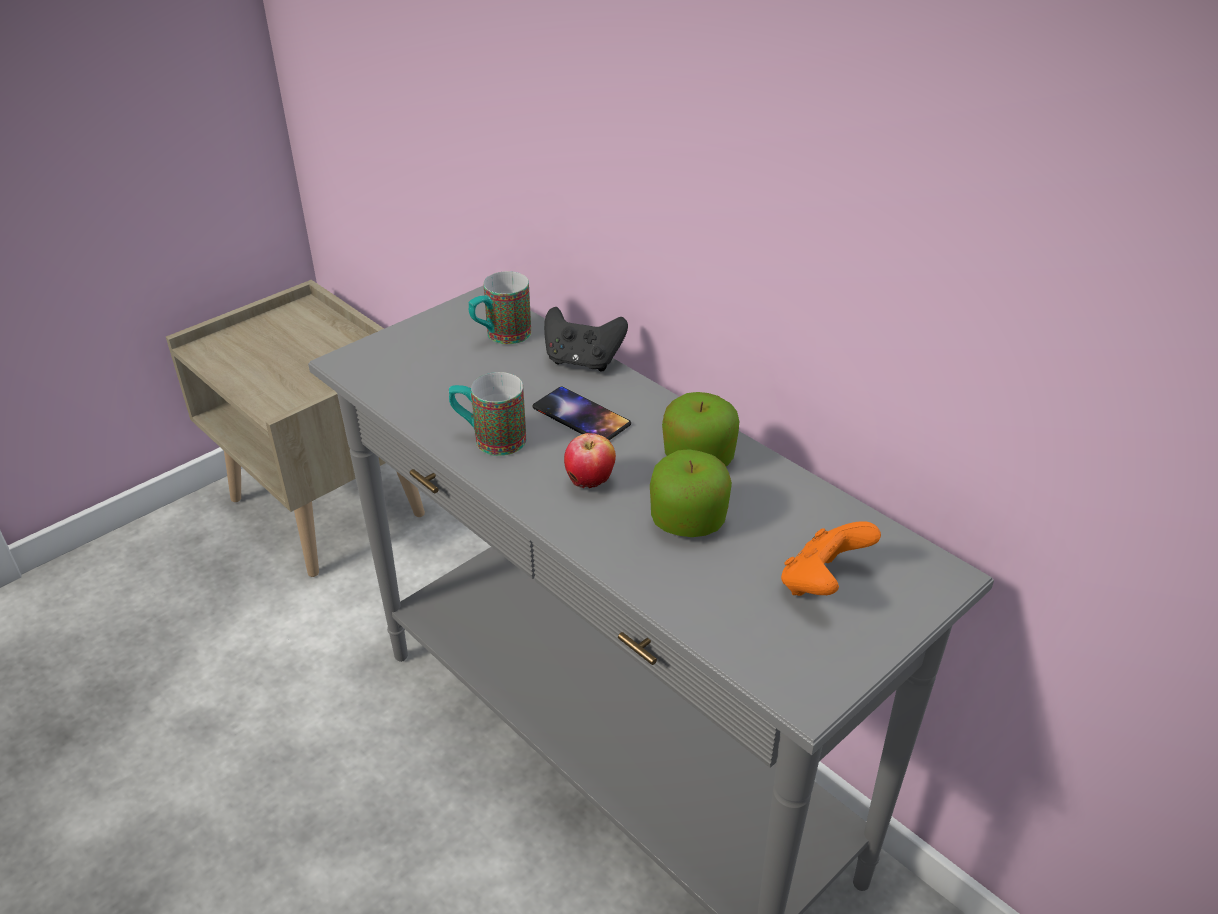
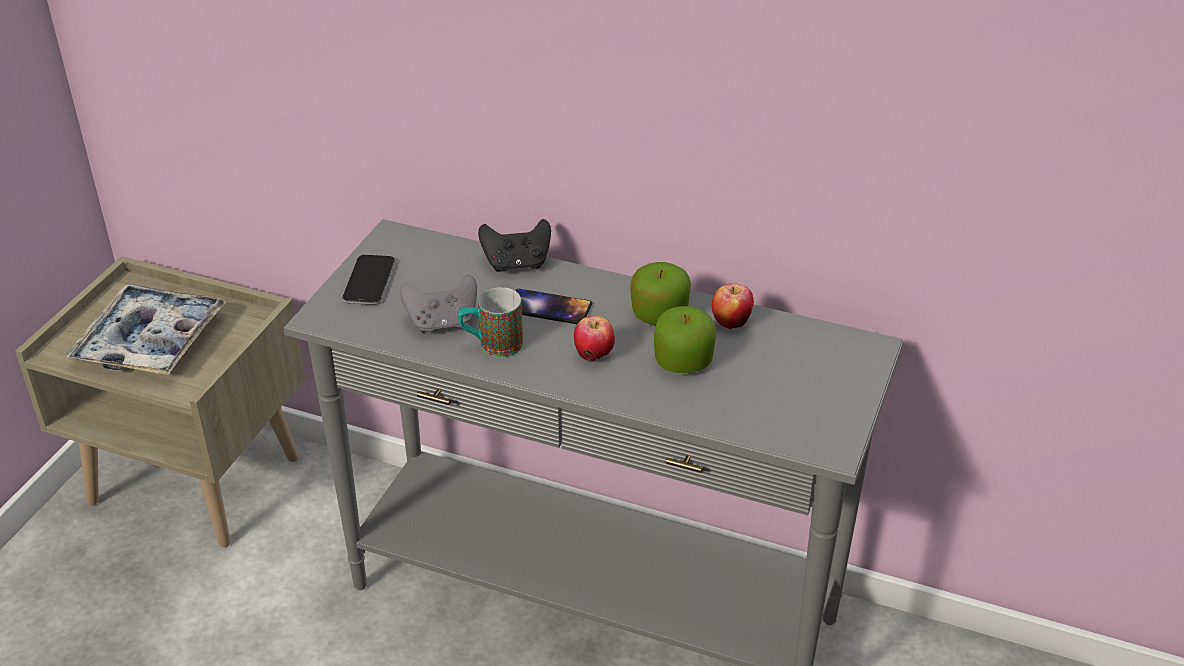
camera: 25 degrees left, 0 degrees up
mug [469,271,531,344] -> none
orange game controller [781,521,881,596] -> none
none -> tray [66,284,227,375]
none -> phone [343,255,395,305]
none -> grey game controller [400,275,477,333]
none -> apple [712,283,754,329]

